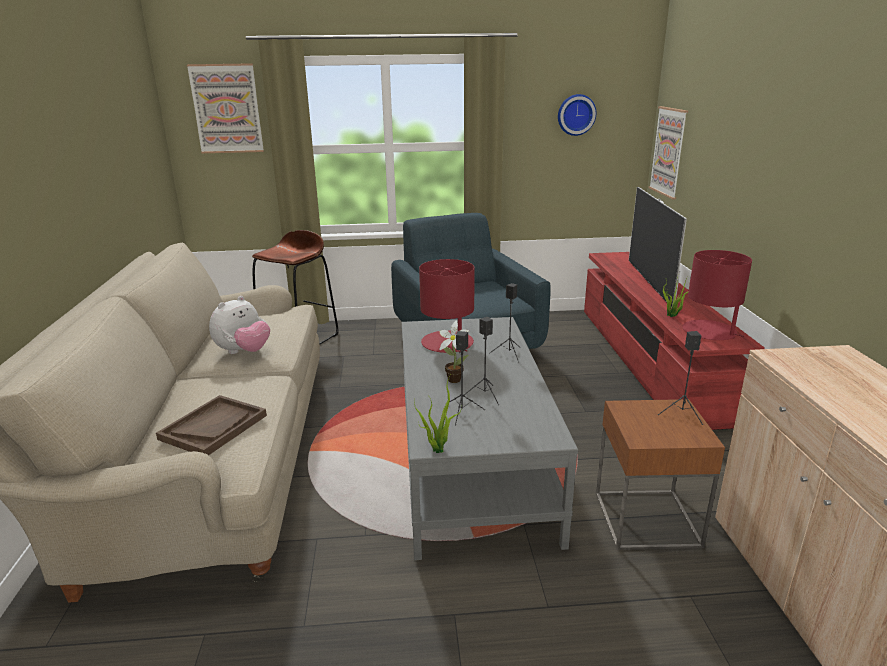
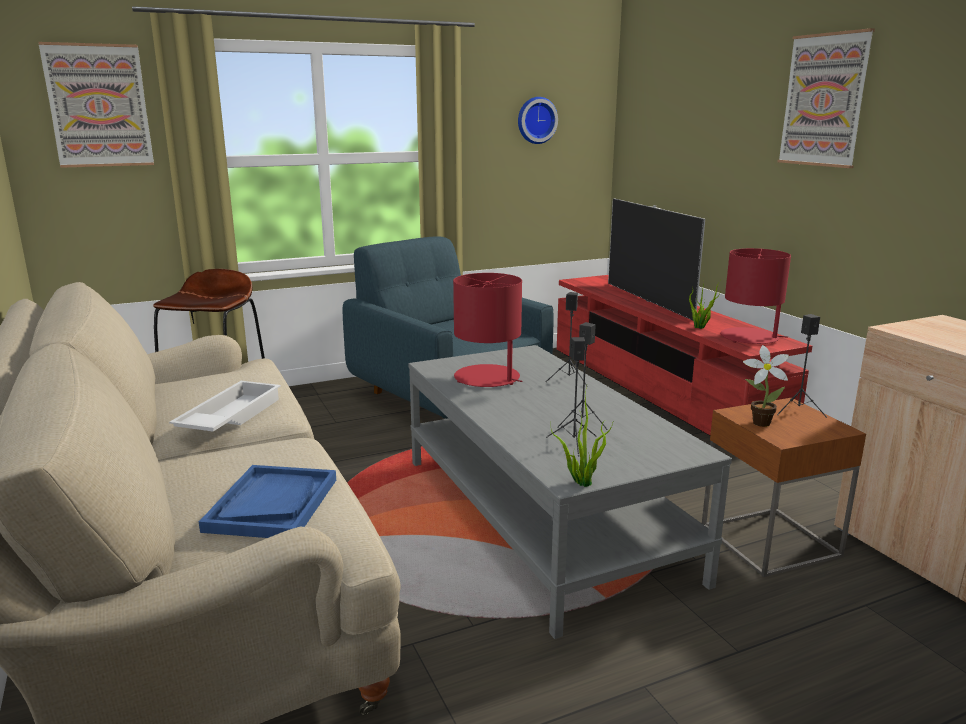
camera: 20 degrees left, 5 degrees down
brown tray [156,395,267,455] -> blue tray [199,465,336,538]
plush toy [209,296,270,354] -> white tray [169,381,281,432]
potted plant [439,321,469,383] -> potted plant moved to [743,345,789,427]
picture [648,106,688,199] -> picture moved to [777,28,875,168]

